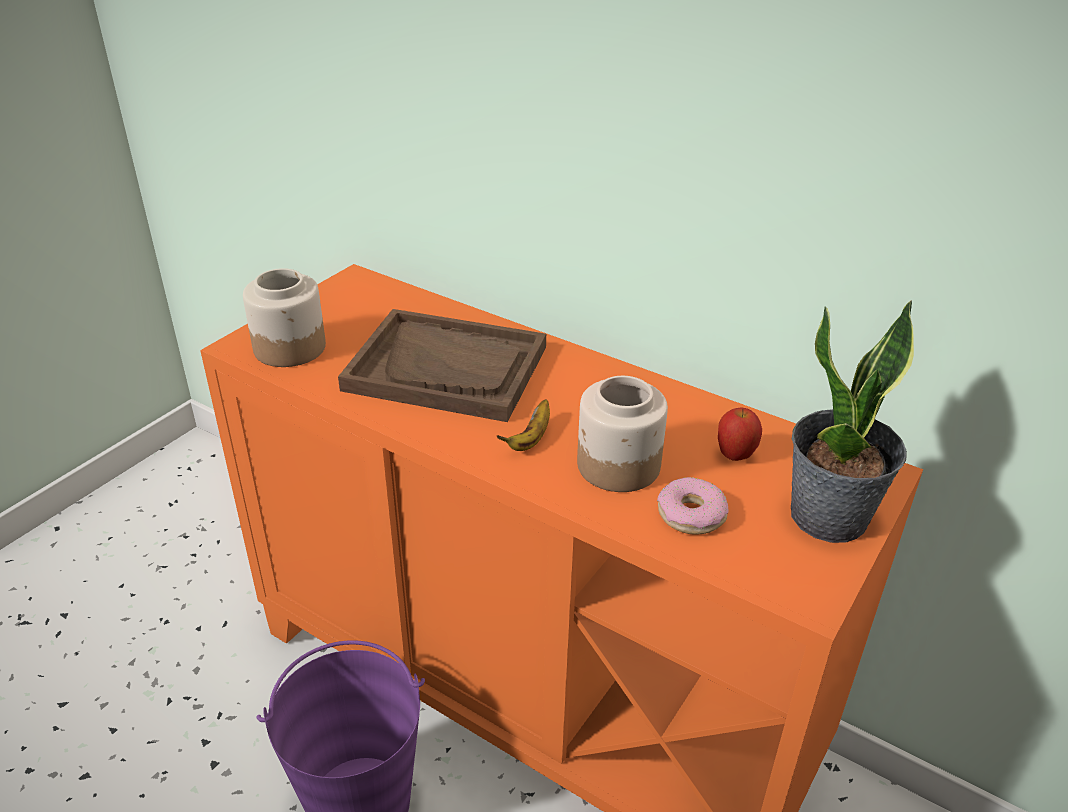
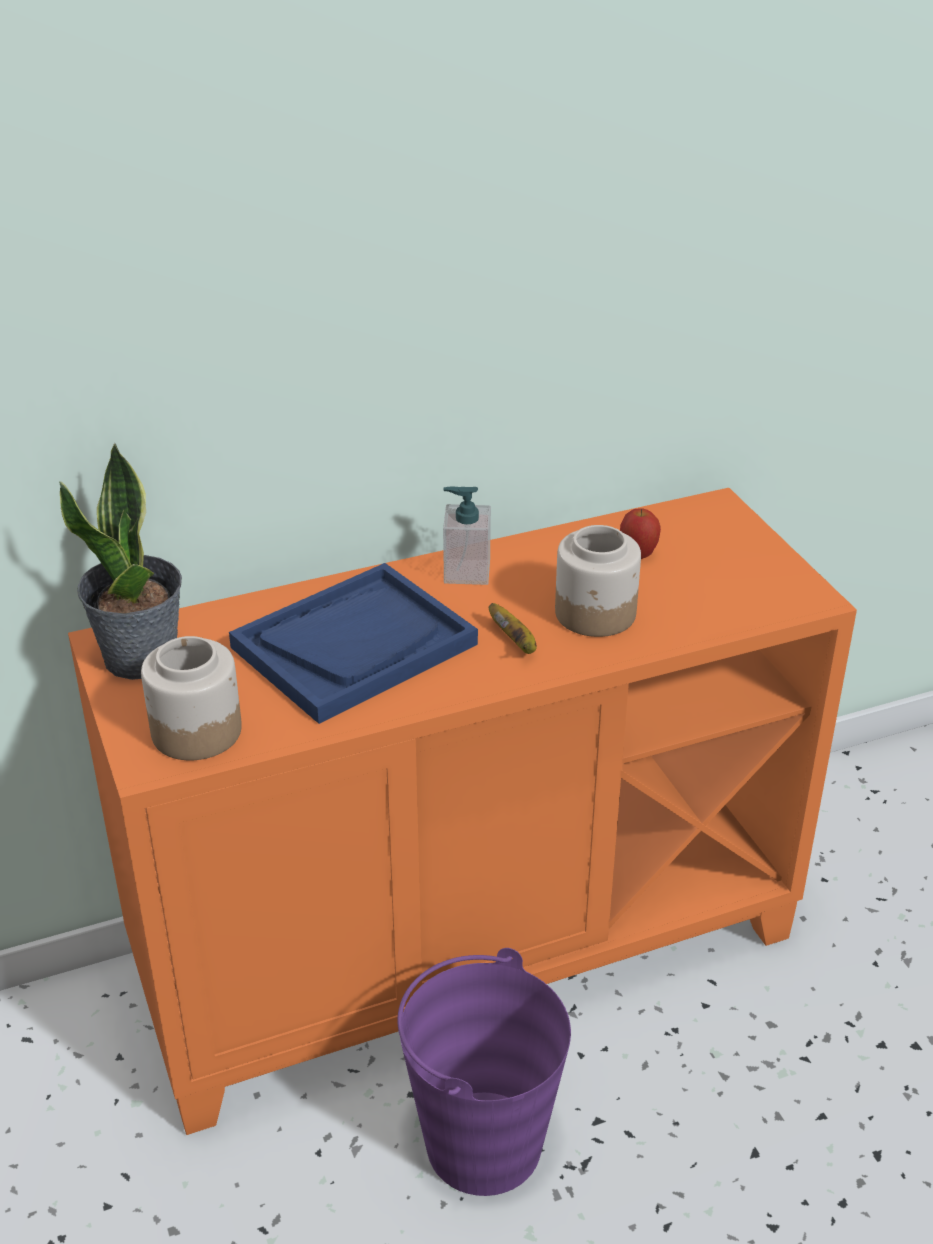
camera: 55 degrees left, 0 degrees up
brown tray [338,309,546,422] -> blue tray [229,563,478,724]
donut [657,477,729,535] -> none
potted plant [791,300,914,543] -> potted plant moved to [59,443,182,680]
none -> soap dispenser [443,487,491,585]

